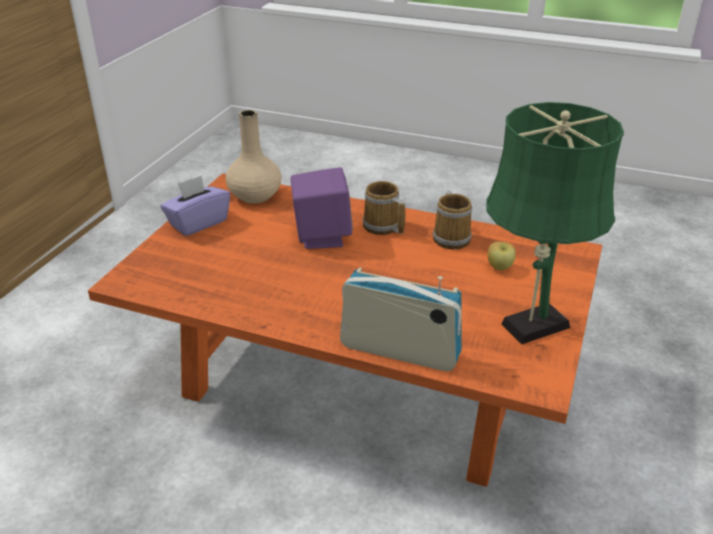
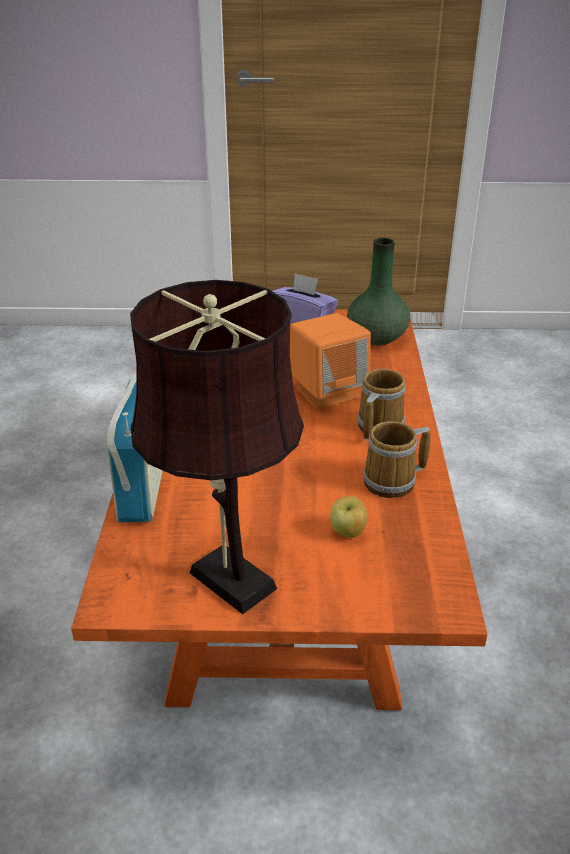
camera: 70 degrees right, 0 degrees up
beige vase [226,110,281,204] -> green vase [347,238,411,345]
purple speaker [290,167,353,249] -> orange speaker [290,313,371,409]
green table lamp [487,102,624,344] -> brown table lamp [130,280,304,614]

